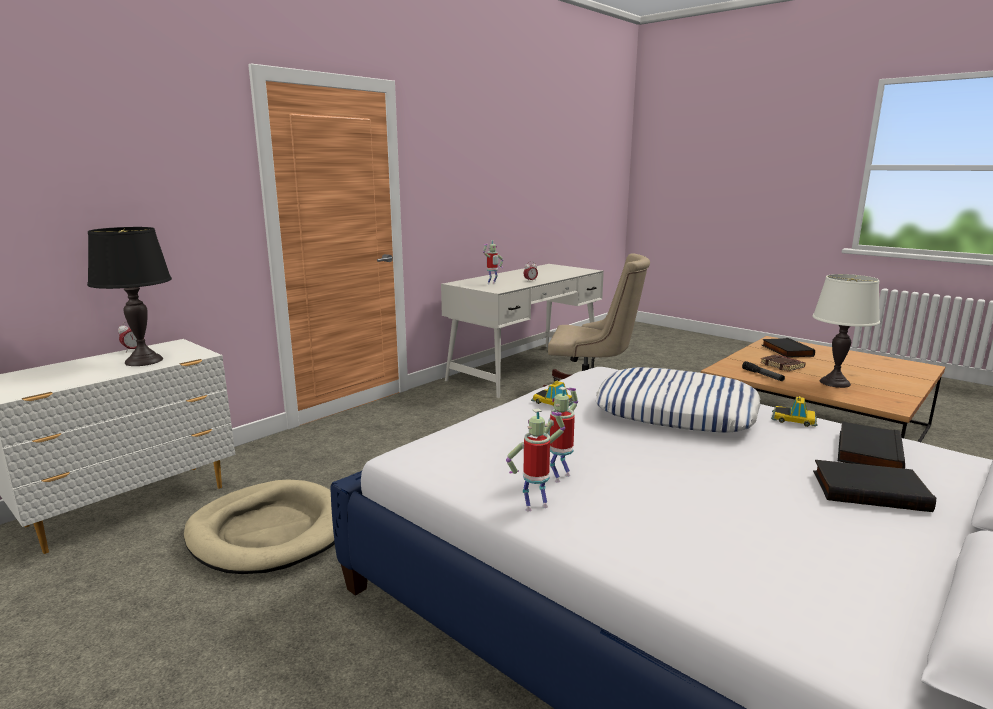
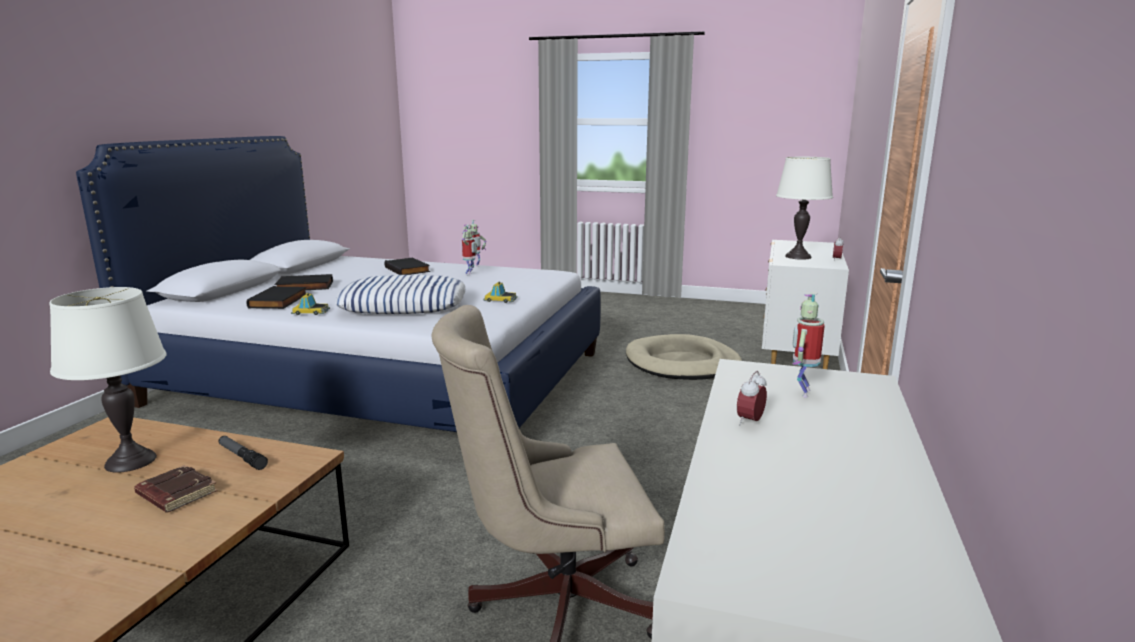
camera: 155 degrees right, 0 degrees up
black table lamp [87,227,172,366] -> white table lamp [776,157,833,260]
black book [762,338,815,358] -> black book moved to [384,258,430,275]

